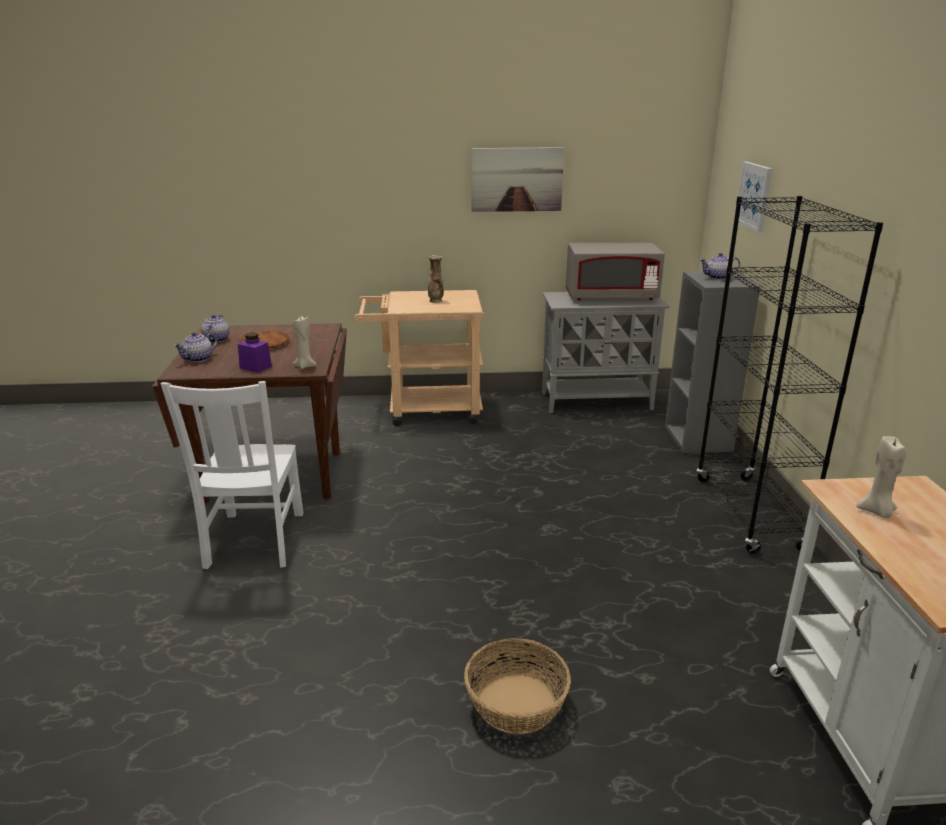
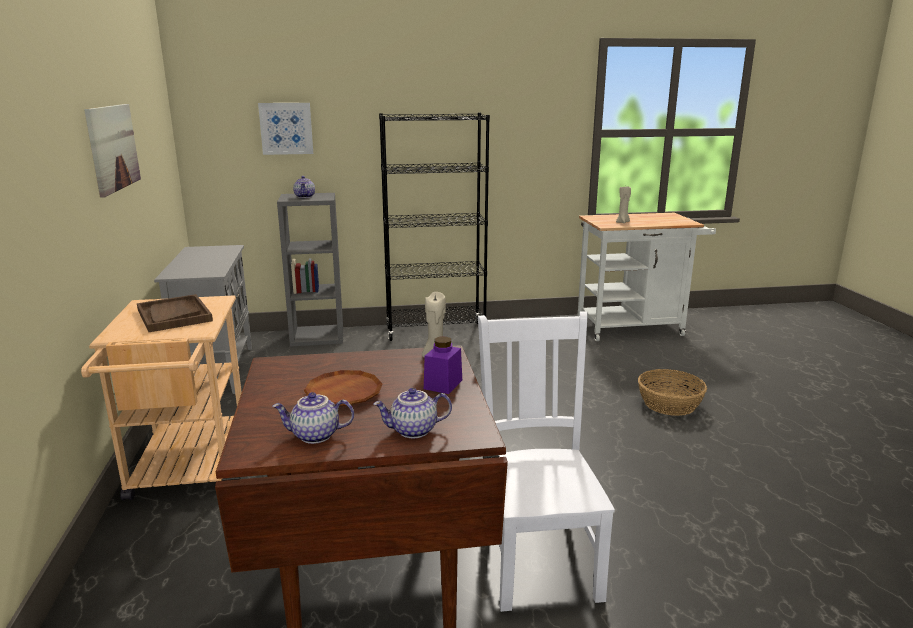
camera: 95 degrees left, 5 degrees down
white chair [160,381,303,569] -> white chair turned 90 degrees counterclockwise [478,311,615,612]
teapot [174,332,217,362] -> teapot turned 135 degrees clockwise [373,388,452,438]
vase [428,255,444,303] -> brown tray [137,294,213,332]
grey microwave [566,243,665,300] -> none

